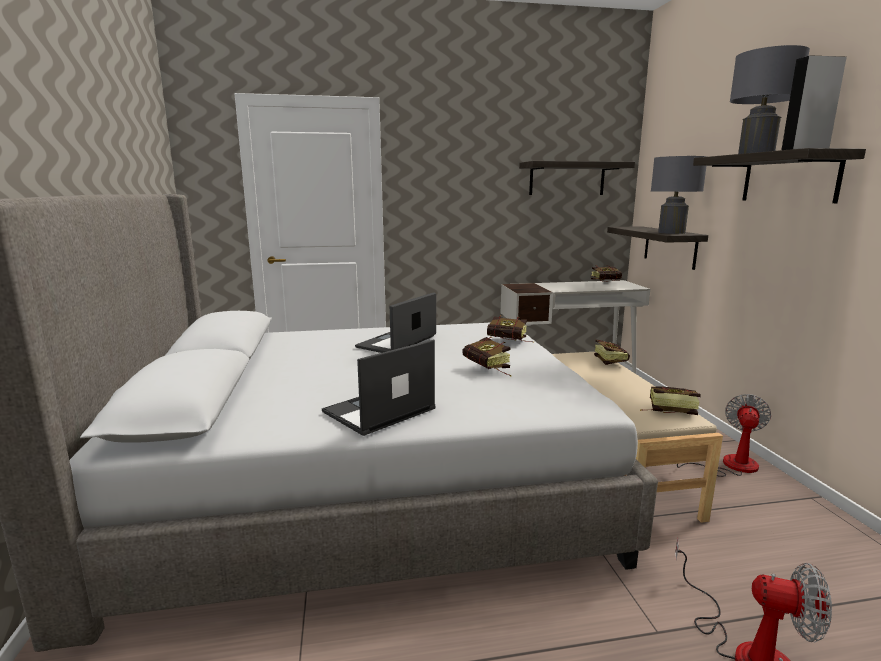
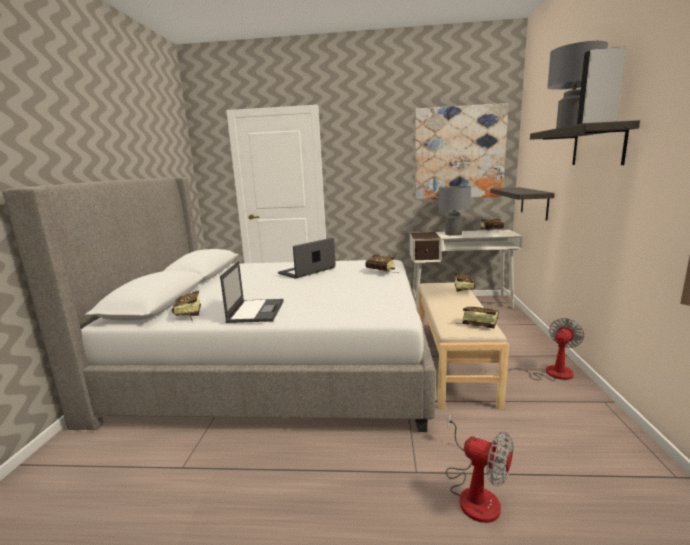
camera: 15 degrees right, 0 degrees up
laptop [322,339,436,436] -> laptop turned 120 degrees clockwise [220,261,284,323]
book [462,337,512,376] -> book moved to [172,290,201,323]
shelf [519,161,635,195] -> picture [415,103,508,200]
grey table lamp [651,156,707,234] -> grey table lamp moved to [438,186,471,236]

